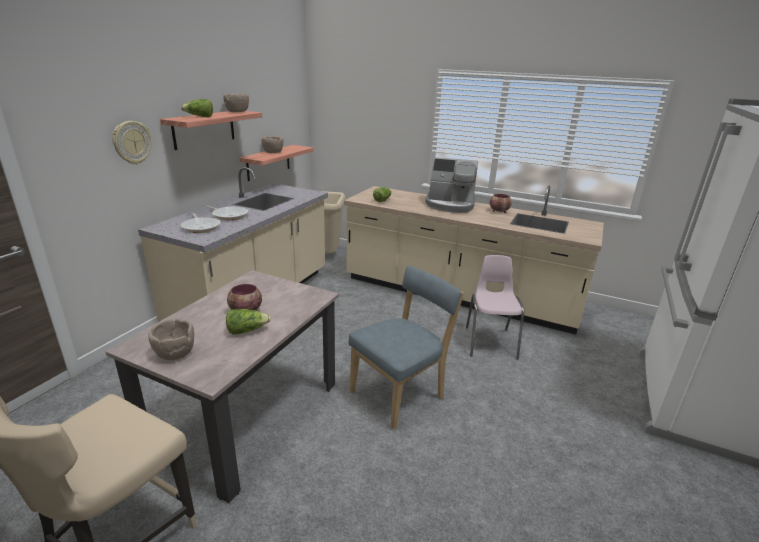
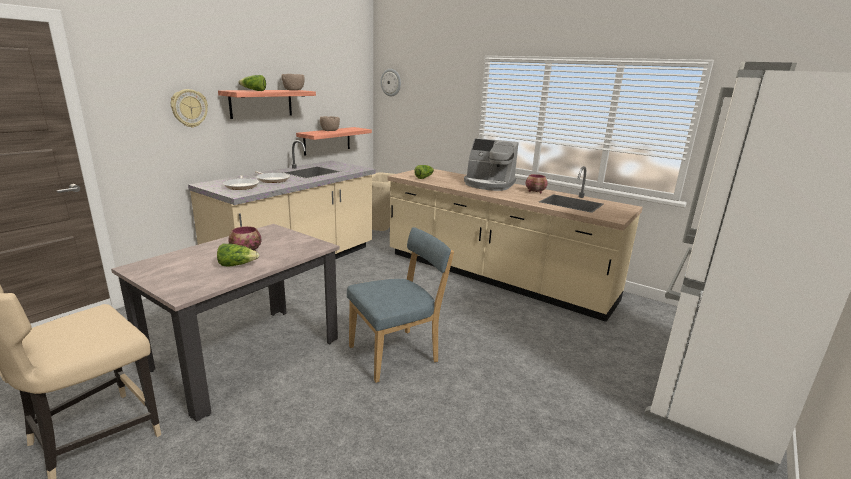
camera: 10 degrees right, 5 degrees down
brown bowl [149,319,194,360] -> none
pink chair [466,255,524,360] -> none
none -> wall clock [380,69,401,96]

